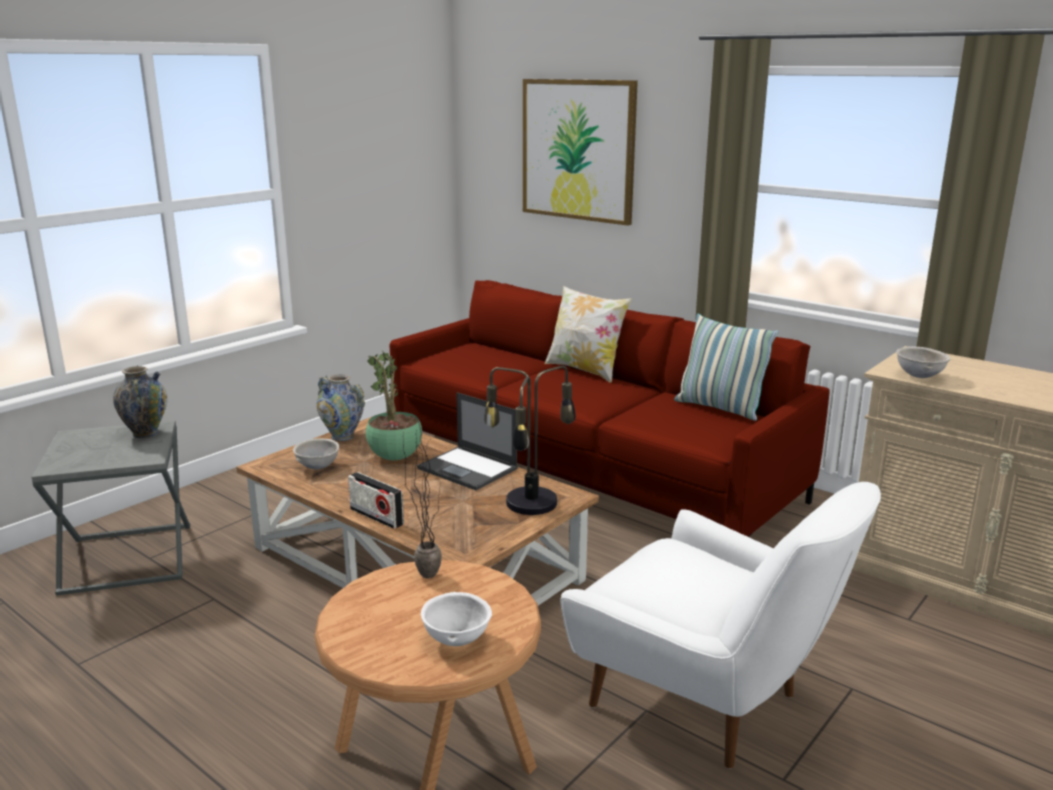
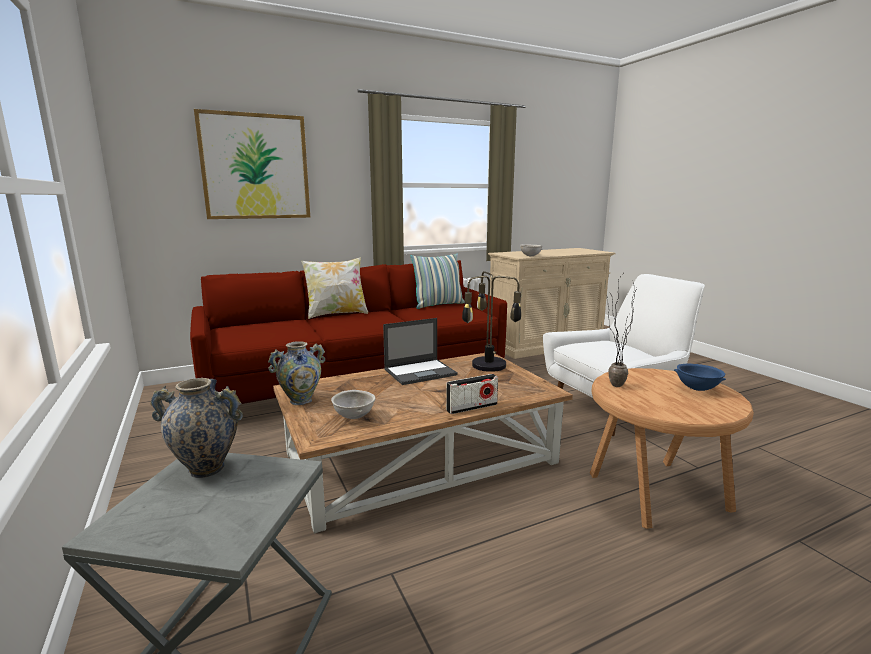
camera: 65 degrees left, 5 degrees down
potted plant [366,352,422,460] -> none
white bowl [421,592,492,646] -> blue bowl [674,363,726,391]

